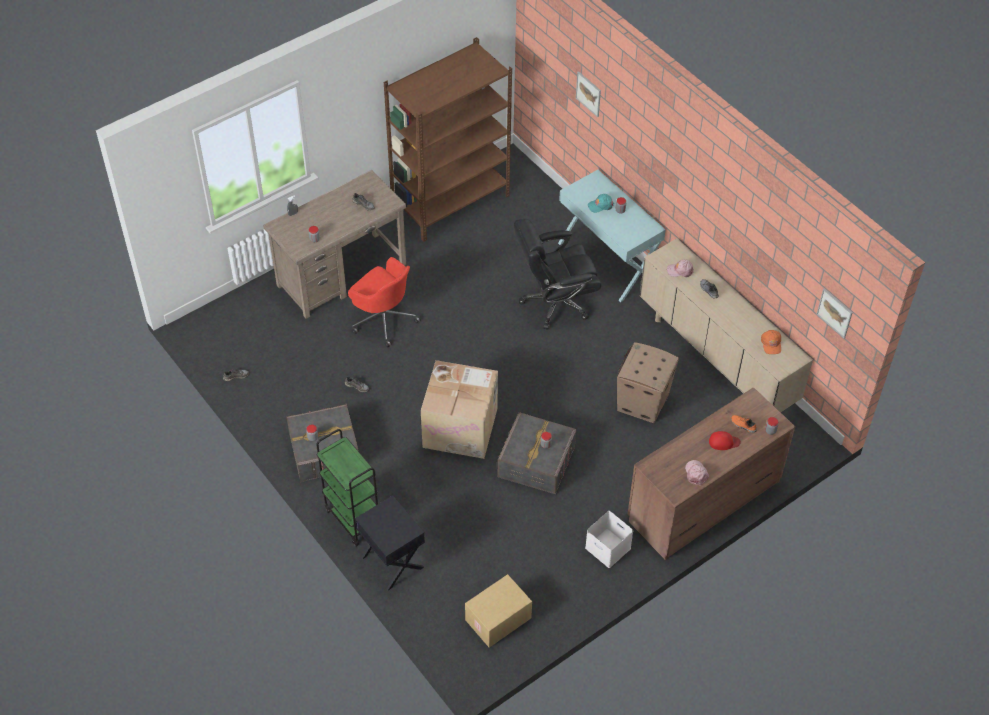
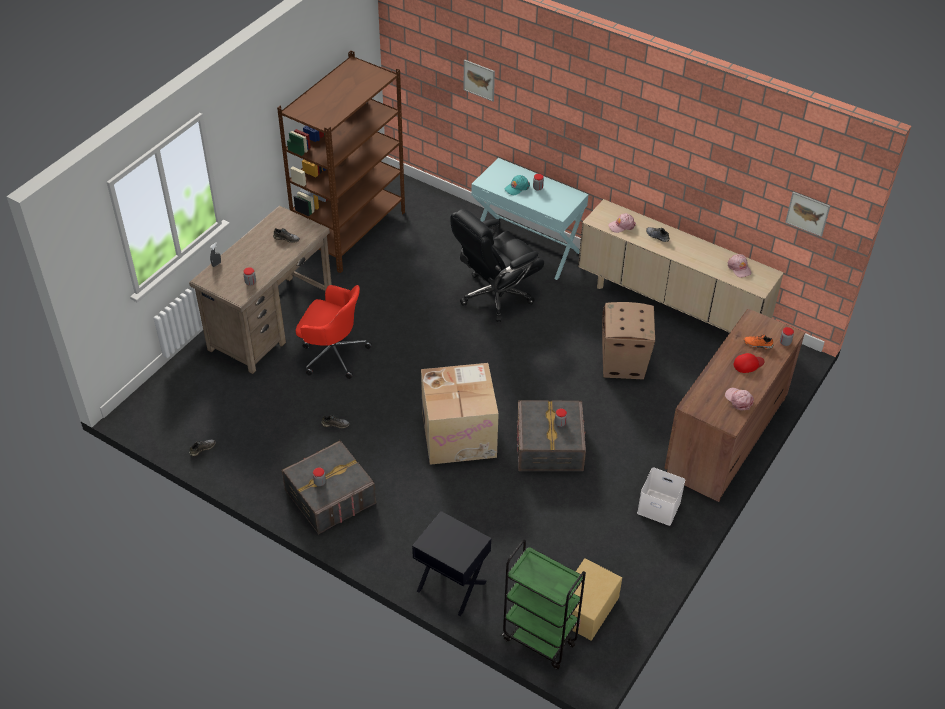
camera: 20 degrees left, 5 degrees down
green cart [316,429,378,547] -> green cart moved to [501,539,586,670]
orange cap [761,330,781,354] -> pink cap [728,254,752,277]

